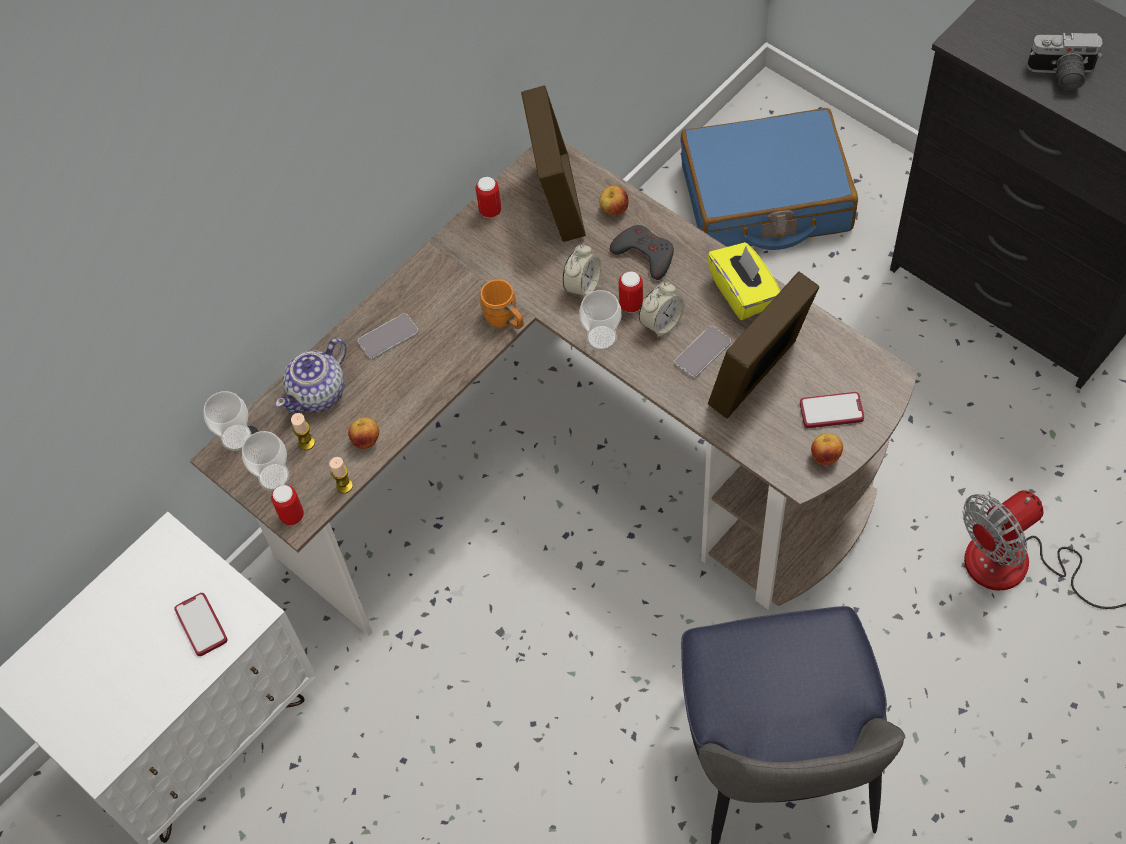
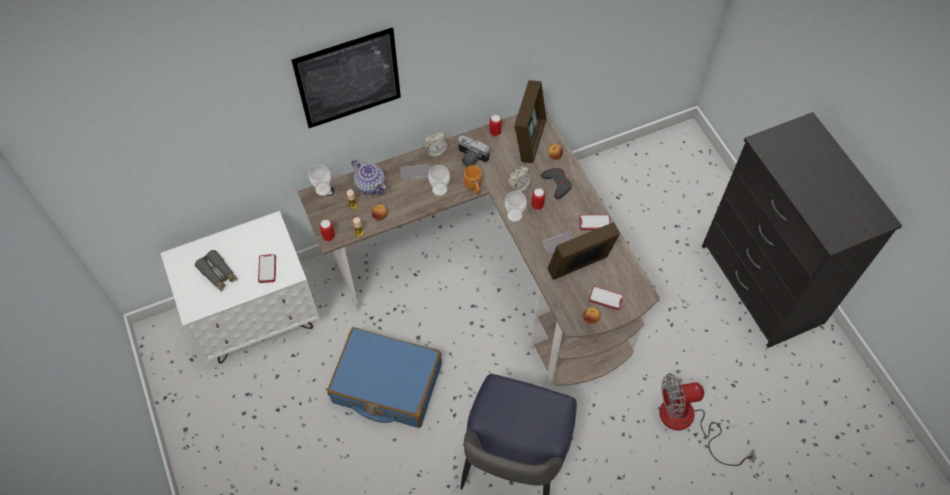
camera: 20 degrees right, 0 degrees up
cup [242,431,290,491] -> cup moved to [428,165,450,196]
teapot [275,338,347,413] -> teapot turned 105 degrees counterclockwise [351,159,386,195]
alarm clock [639,282,684,338] -> alarm clock moved to [423,131,448,157]
blue suitcase [681,108,858,250] -> blue suitcase moved to [327,327,442,428]
yellow tissue box [707,242,780,320] -> phone [579,214,610,230]
camera [1027,33,1103,90] -> camera moved to [457,135,490,167]
none -> grey binoculars [195,250,238,292]
none -> picture [291,27,401,128]

